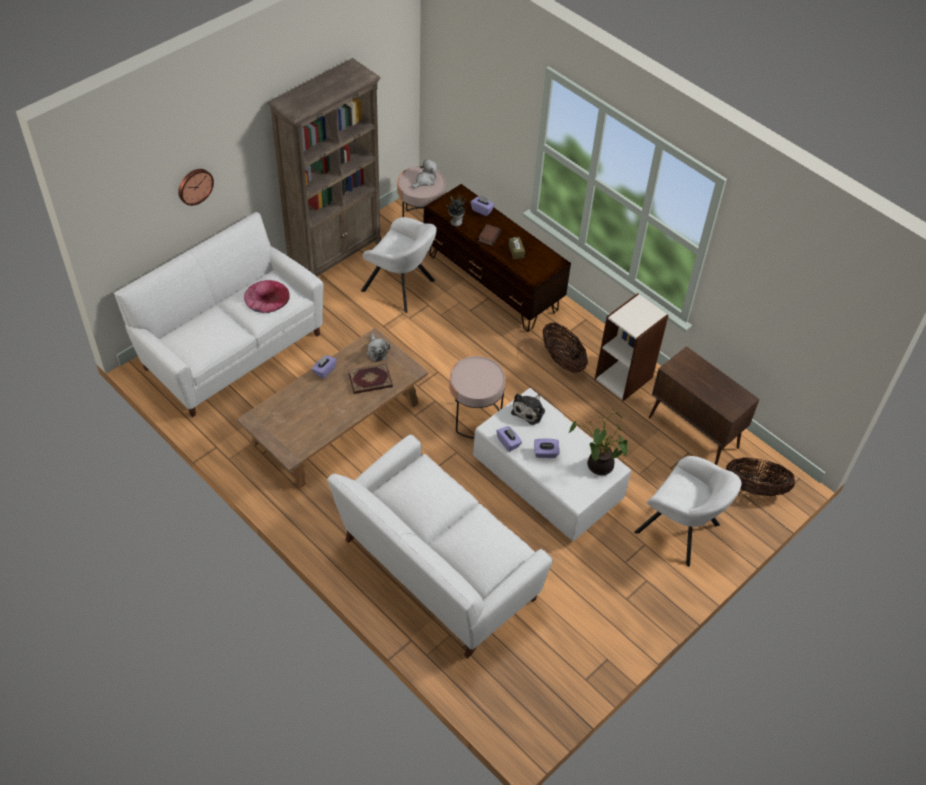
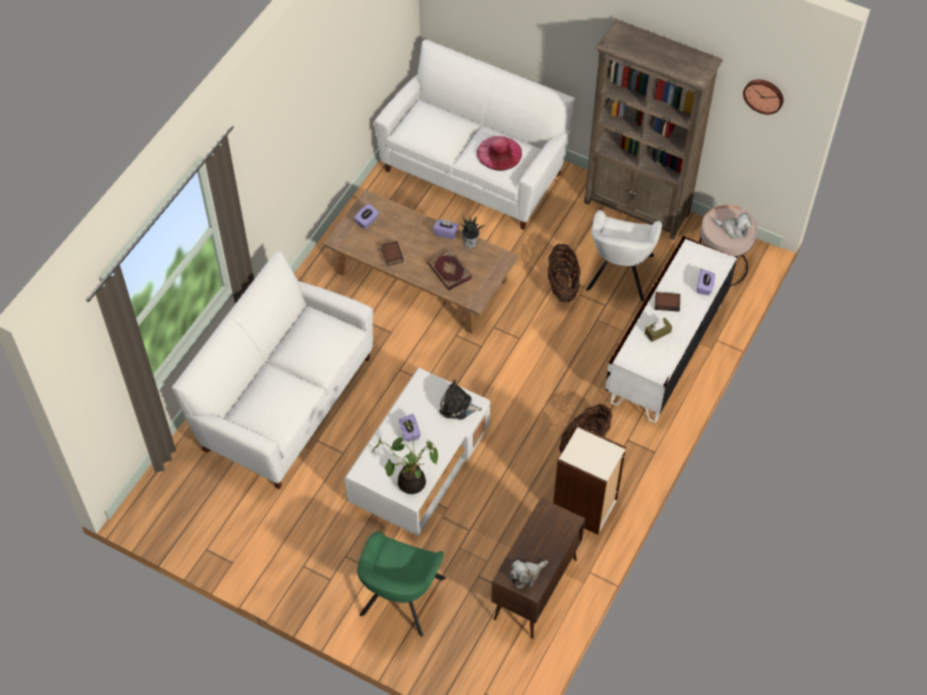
camera: 75 degrees right, 5 degrees up
wall clock [178,169,214,206] -> wall clock moved to [743,80,784,115]
plush toy [366,333,390,362] -> plush toy moved to [510,560,548,589]
brown tv stand [424,184,571,332] -> white tv stand [605,236,737,423]
potted plant [446,194,466,226] -> potted plant moved to [460,215,486,248]
pink side table [449,356,505,439] -> none
purple tissue box [497,426,522,452] -> purple tissue box moved to [354,204,379,229]
white armchair [634,456,741,567] -> green armchair [357,531,446,636]
basket [726,457,795,496] -> basket moved to [548,244,580,302]
none -> book [381,241,404,266]

